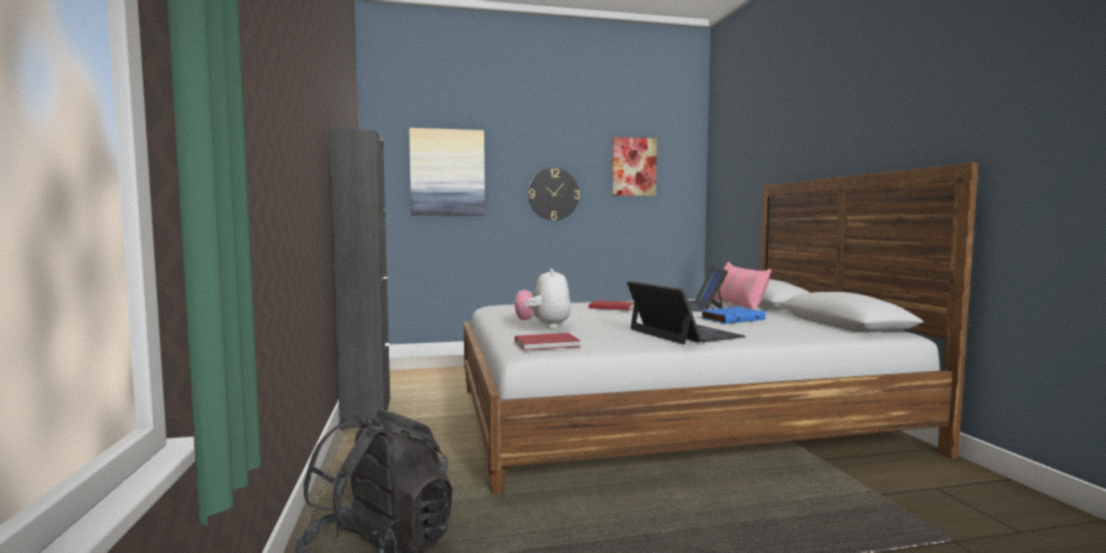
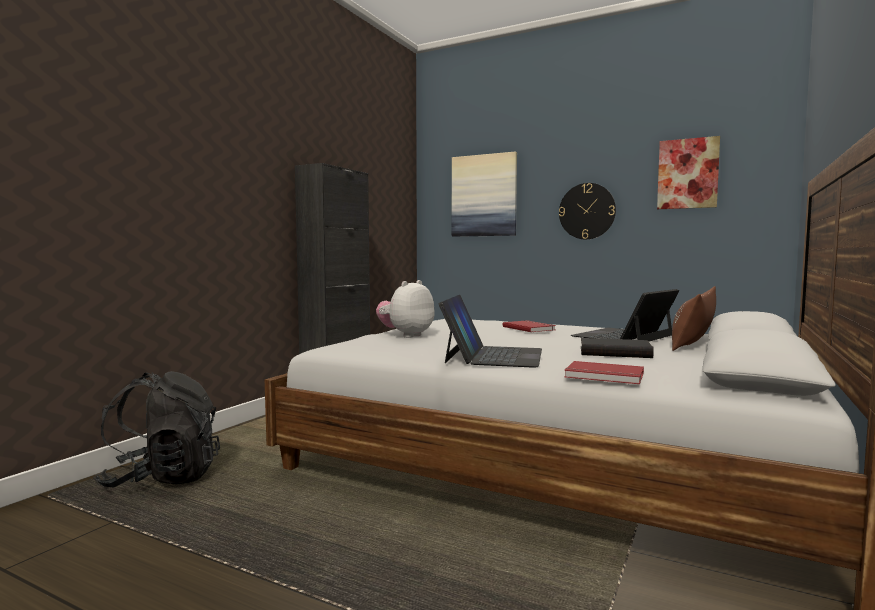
camera: 40 degrees right, 0 degrees up
red book [515,333,580,350] -> red book moved to [564,361,644,384]
blue book [700,307,766,324] -> black book [581,338,654,358]
pink pillow [714,262,772,310] -> brown pillow [672,286,716,351]

